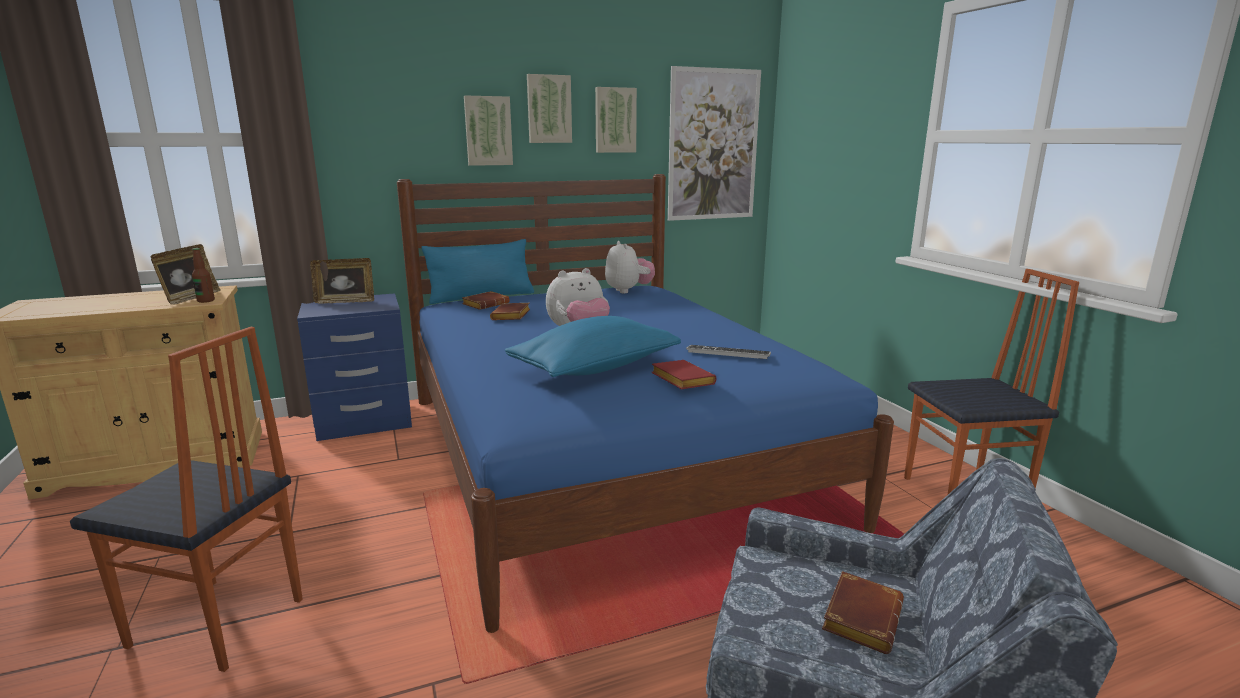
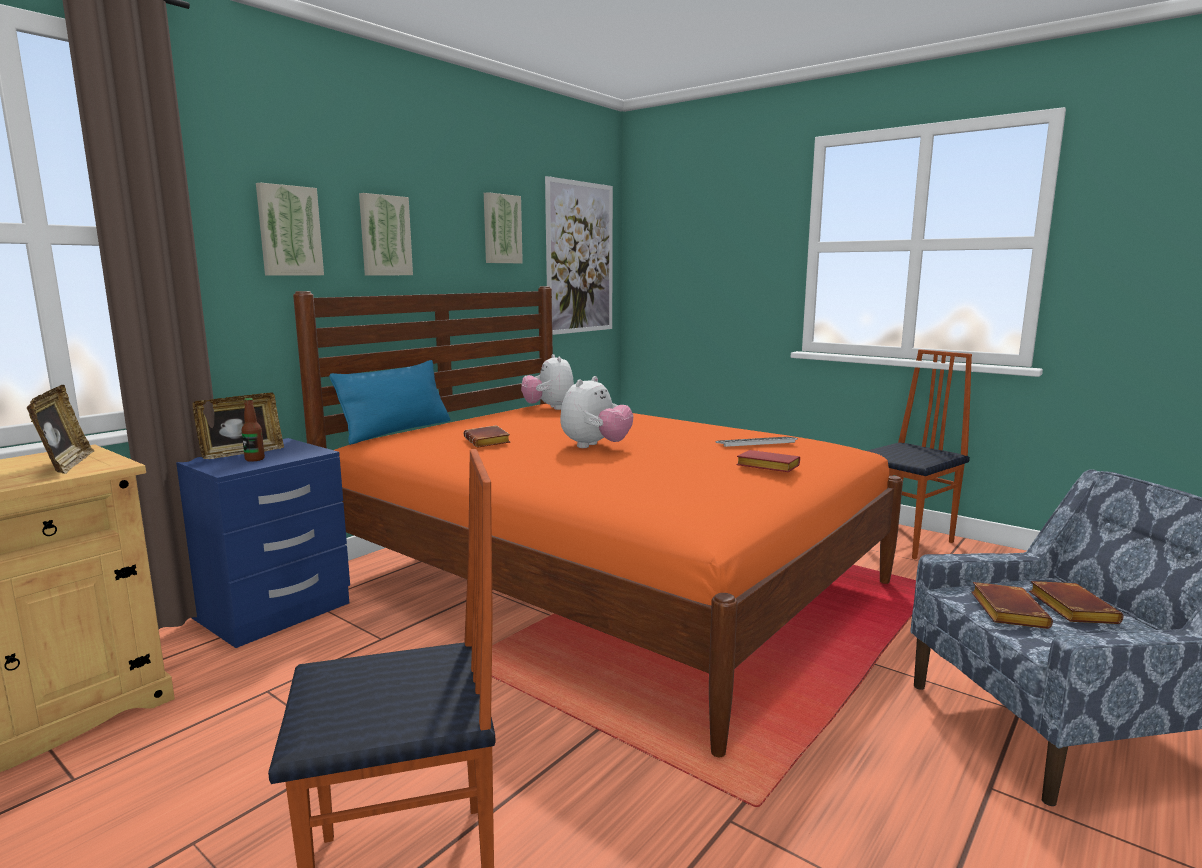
camera: 30 degrees left, 5 degrees down
bottle [192,248,215,303] -> bottle moved to [242,398,265,462]
blue bed [397,174,894,633] -> orange bed [293,286,903,757]
brown book [462,291,510,310] -> brown book moved to [971,582,1053,629]
blue pillow [505,316,681,377] -> none
picture [527,74,572,143] -> picture moved to [256,183,324,276]
plush toy [605,241,655,293] -> plush toy turned 150 degrees counterclockwise [521,354,574,410]

